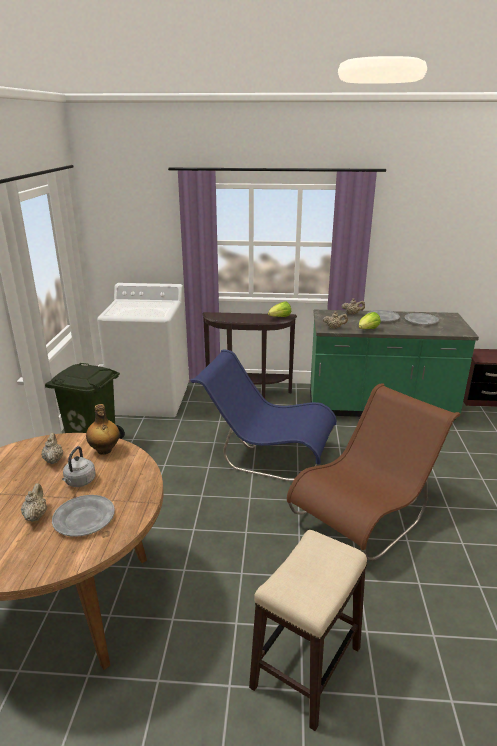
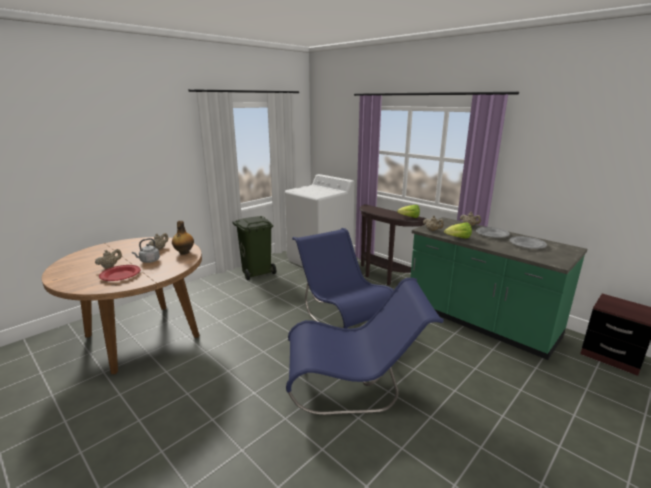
camera: 40 degrees right, 5 degrees down
grey plate [52,495,115,537] -> red plate [99,265,141,281]
stool [249,530,367,731] -> none
brown chair [287,383,460,561] -> blue chair [286,278,444,415]

